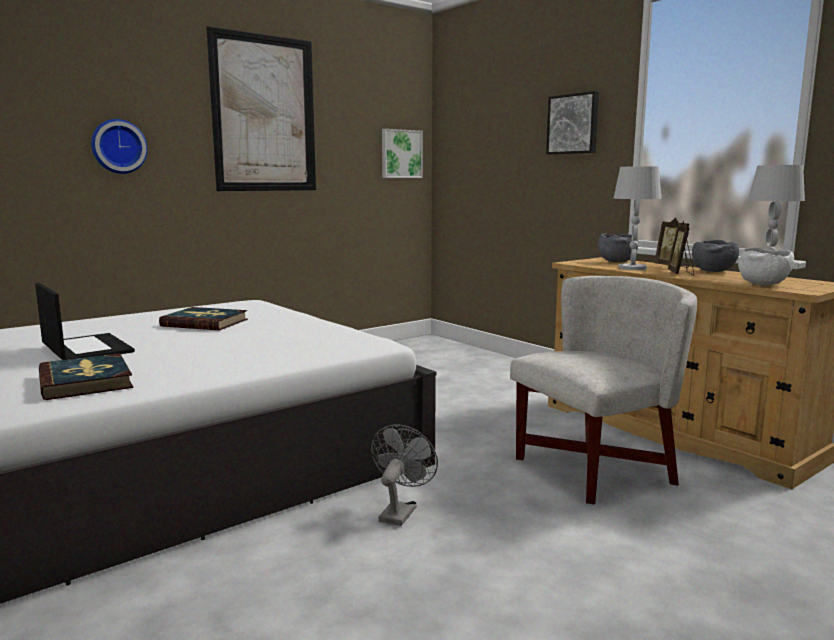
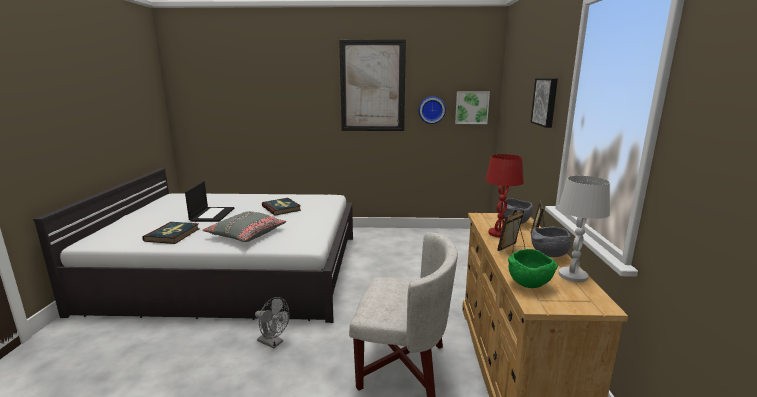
camera: 40 degrees right, 5 degrees up
wall clock [91,119,147,174] -> wall clock moved to [419,96,446,124]
grey fan [371,424,438,526] -> grey fan turned 60 degrees clockwise [255,297,289,349]
white table lamp [614,166,661,270] -> red table lamp [486,154,524,238]
white bowl [738,247,794,286] -> green bowl [508,249,558,288]
none -> grey pillow [202,211,287,242]

